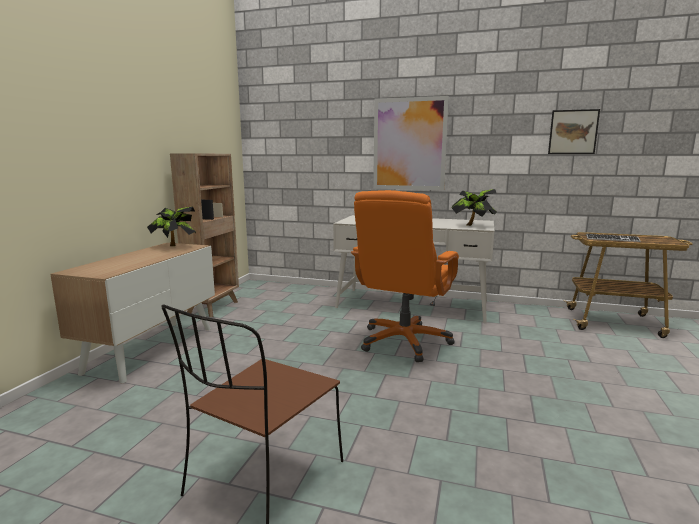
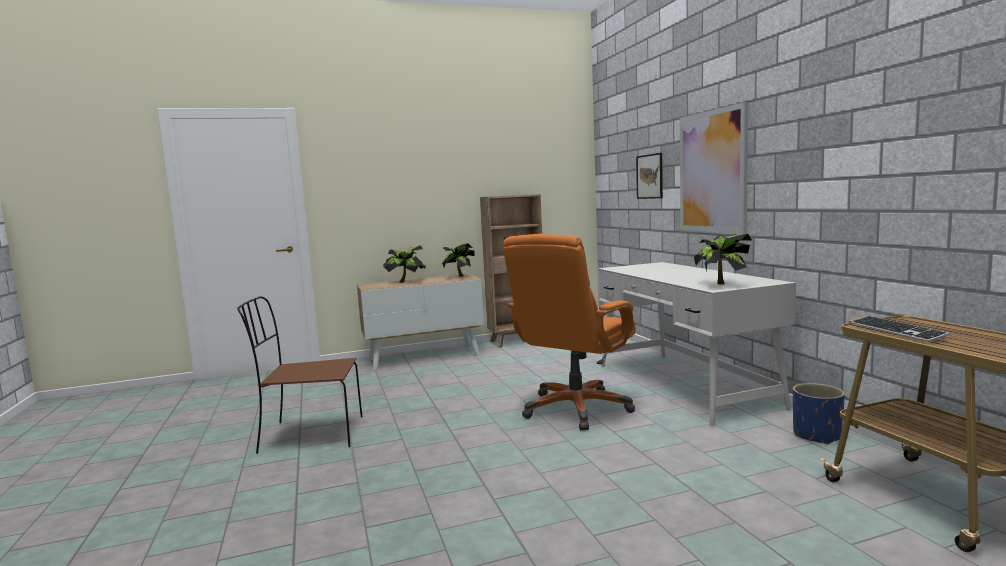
camera: 55 degrees right, 5 degrees down
orange office chair [351,190,459,362] -> orange office chair turned 45 degrees counterclockwise [503,234,636,430]
picture [548,109,600,154] -> picture moved to [636,153,663,199]
none -> potted plant [383,245,426,282]
none -> blue planter [793,383,845,445]

